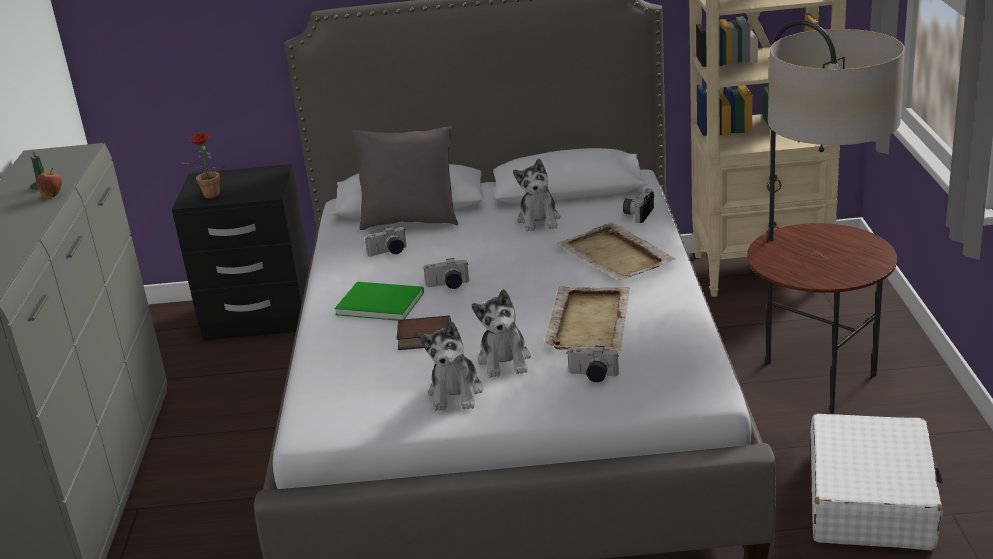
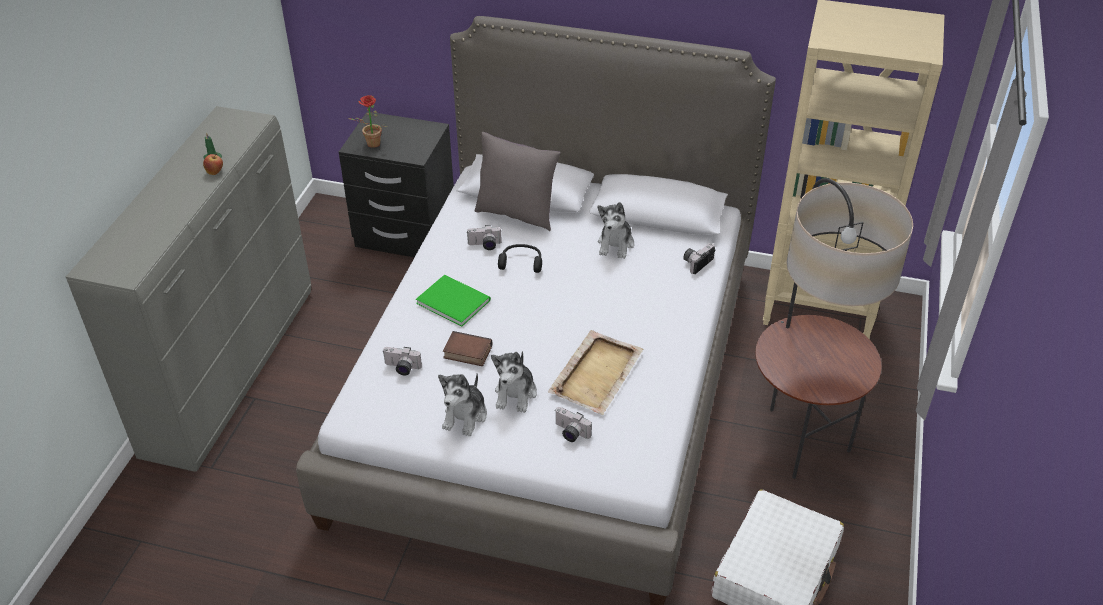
camera: 15 degrees right, 15 degrees up
camera [424,258,469,289] -> camera moved to [382,347,422,376]
beige tray [557,222,676,280] -> none
none -> black headphones [498,244,542,273]

